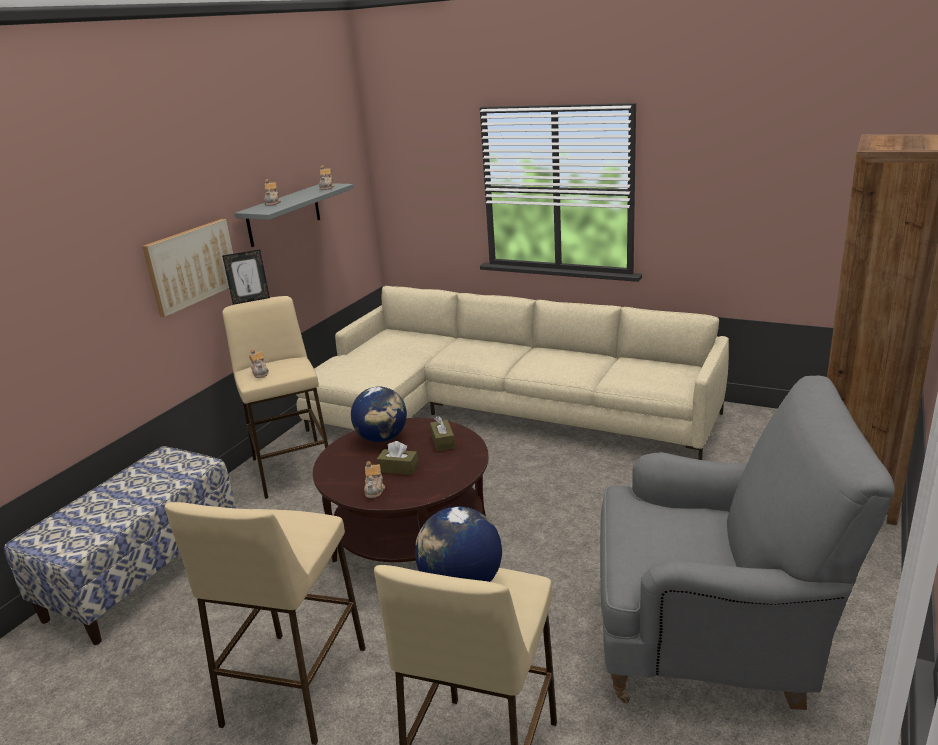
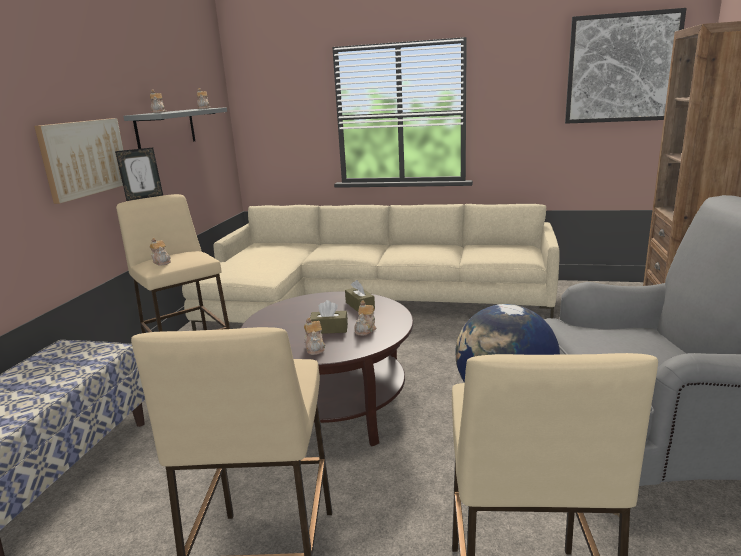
camera: 15 degrees left, 5 degrees down
globe [351,387,407,442] -> none
none -> teapot [354,300,376,336]
none -> picture [565,8,686,124]

